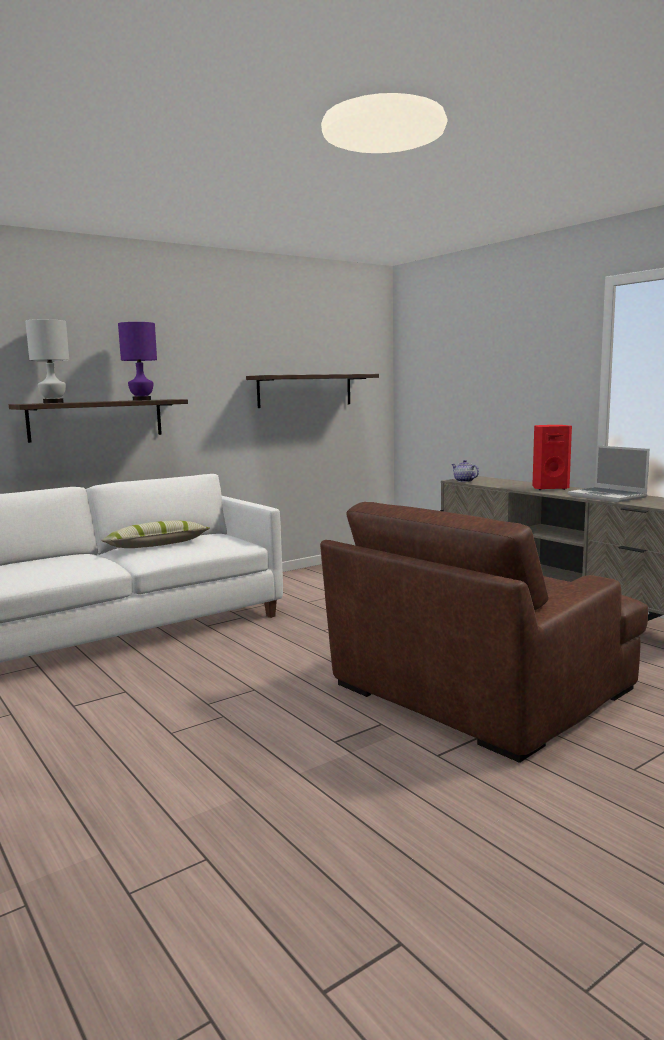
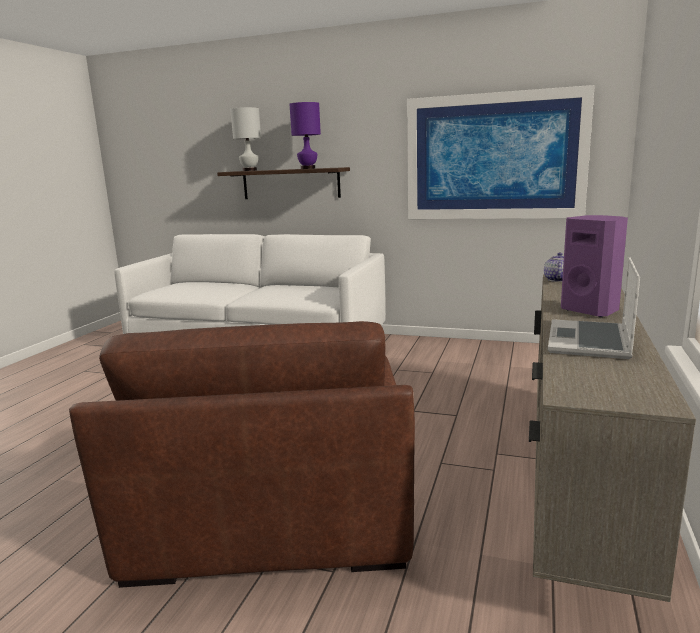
camera: 55 degrees right, 5 degrees up
pillow [101,521,210,548] -> none
shelf [246,374,379,408] -> picture [407,85,595,219]
brown armchair [320,502,648,763] -> brown armchair turned 105 degrees counterclockwise [69,321,415,588]
red speaker [532,425,572,490] -> purple speaker [561,215,628,317]

